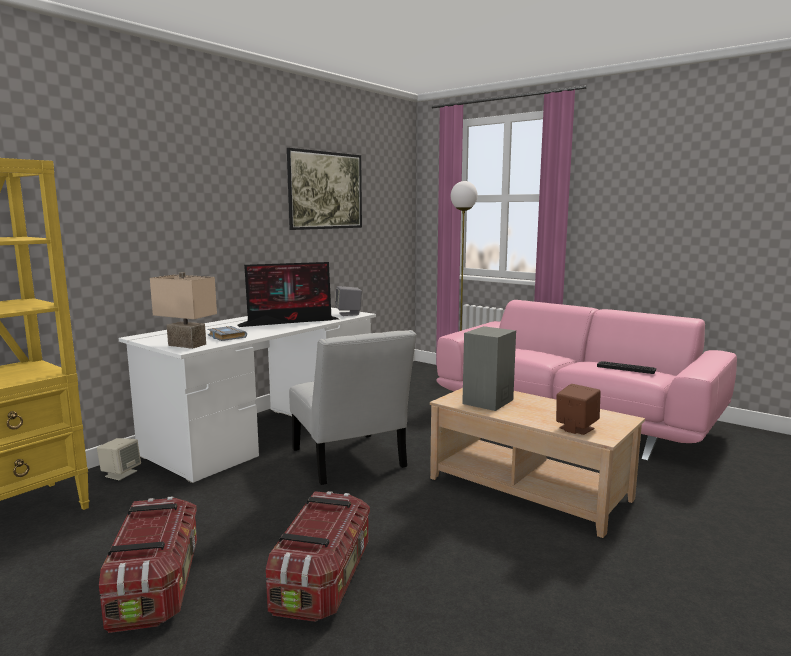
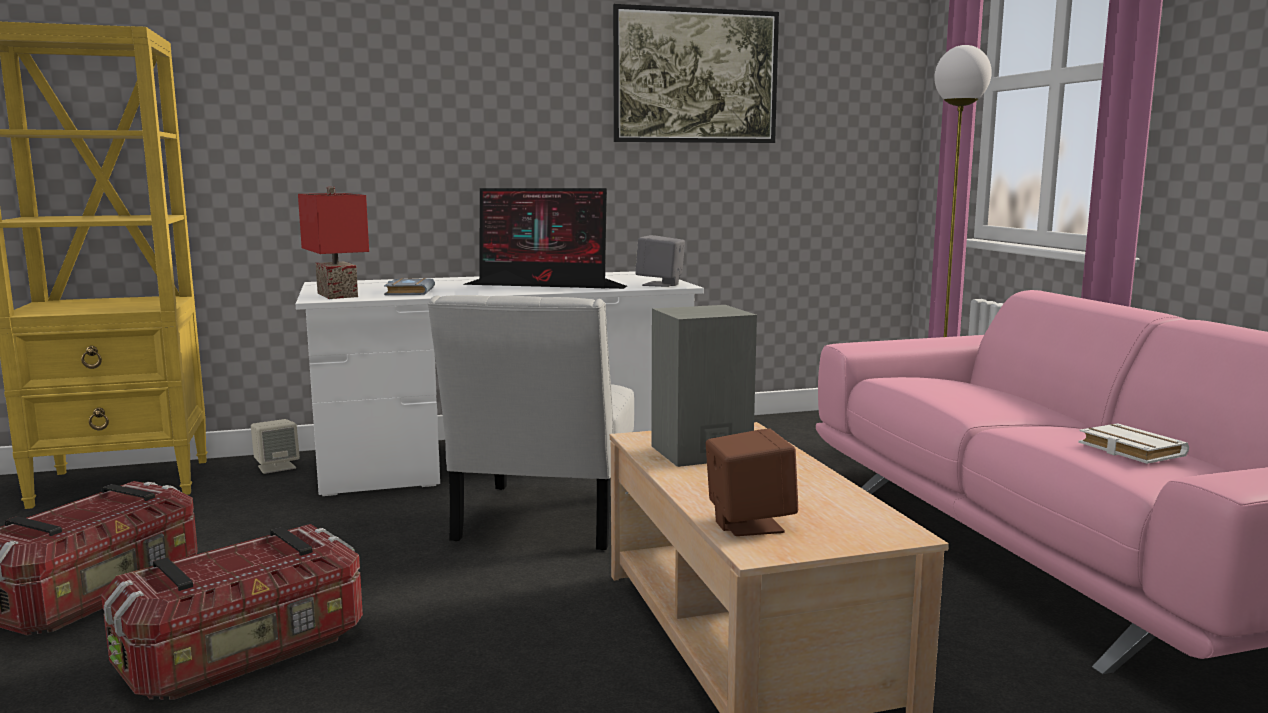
camera: 35 degrees right, 0 degrees up
beige table lamp [150,272,217,349] -> red table lamp [298,187,369,299]
keyboard [597,361,656,374] -> white book [1078,423,1189,464]

